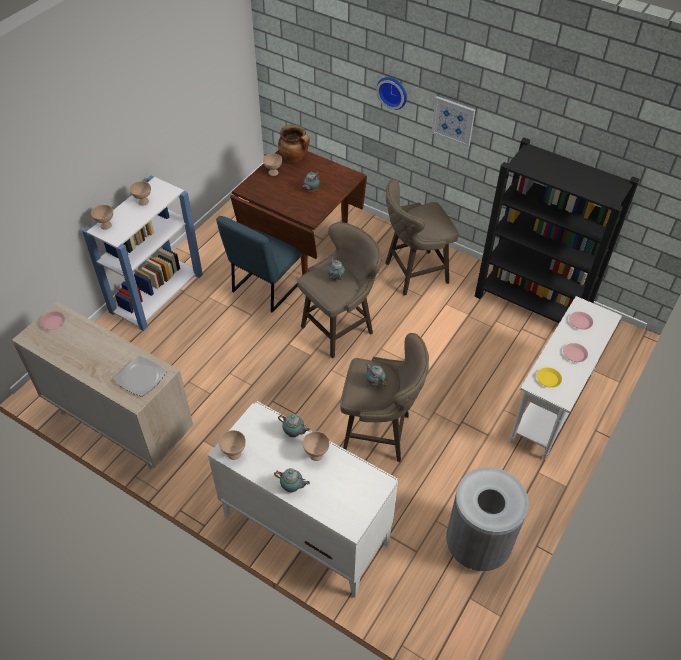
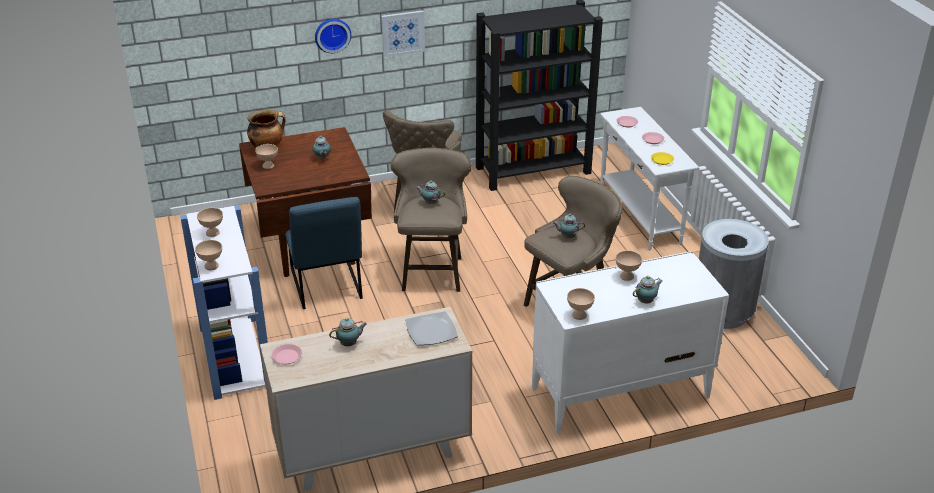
camera: 50 degrees left, 15 degrees down
teapot [278,414,310,437] -> teapot moved to [329,318,367,346]

